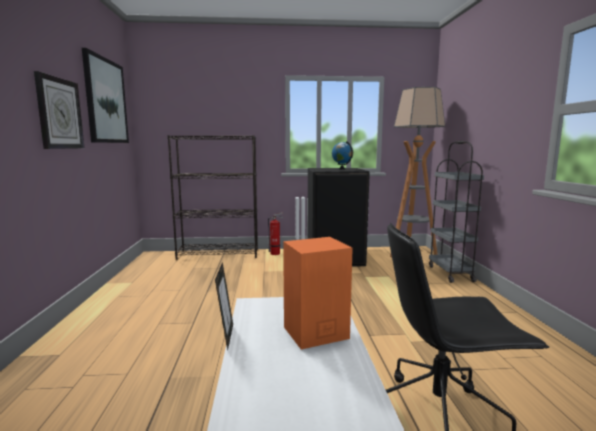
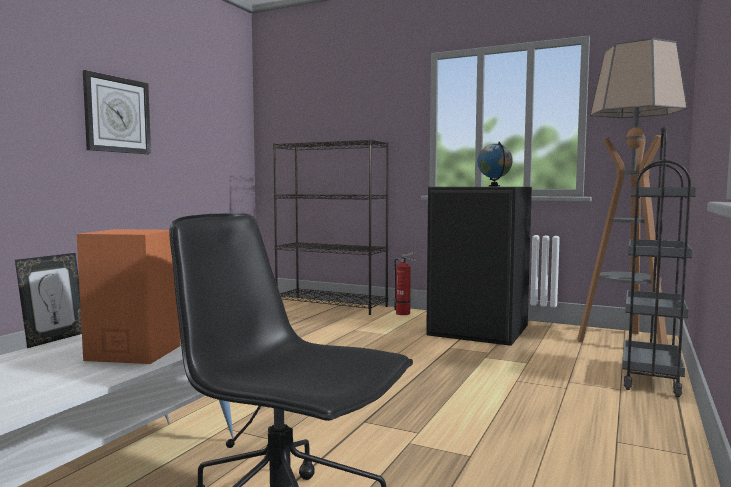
camera: 30 degrees right, 5 degrees down
picture [82,48,129,143] -> none

